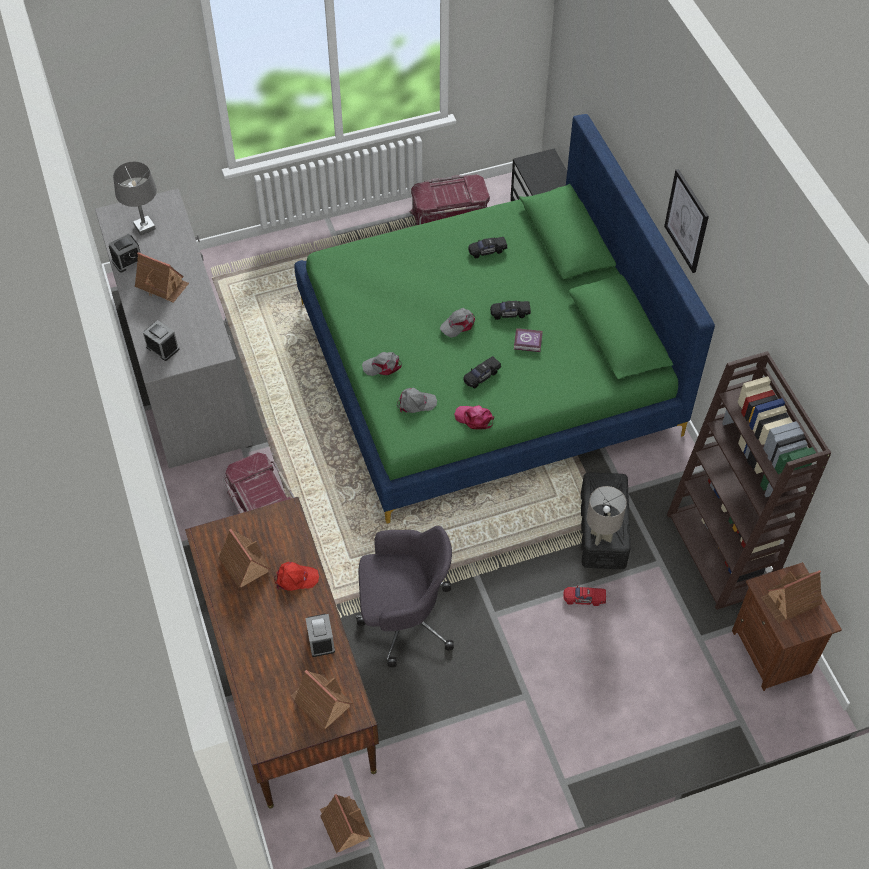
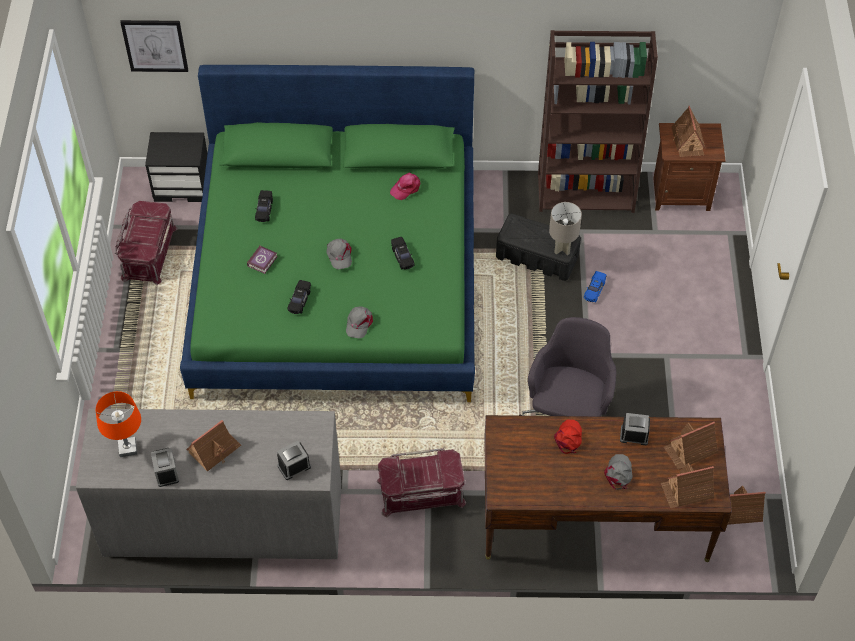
camera: 70 degrees left, 0 degrees up
grey table lamp [113,162,157,235] -> orange table lamp [96,391,141,457]
toy house [218,529,271,587] -> toy house moved to [661,463,714,508]
grey cap [397,388,437,413] -> grey cap moved to [604,454,632,490]
pink cap [454,405,494,429] -> pink cap moved to [390,172,420,200]
black toy car [490,301,531,320] -> black toy car moved to [288,280,311,314]
book [514,328,543,352] -> book moved to [247,246,278,274]
red toy car [564,586,606,606] -> blue toy car [584,271,606,302]
picture [664,169,709,273] -> picture moved to [120,20,188,72]

